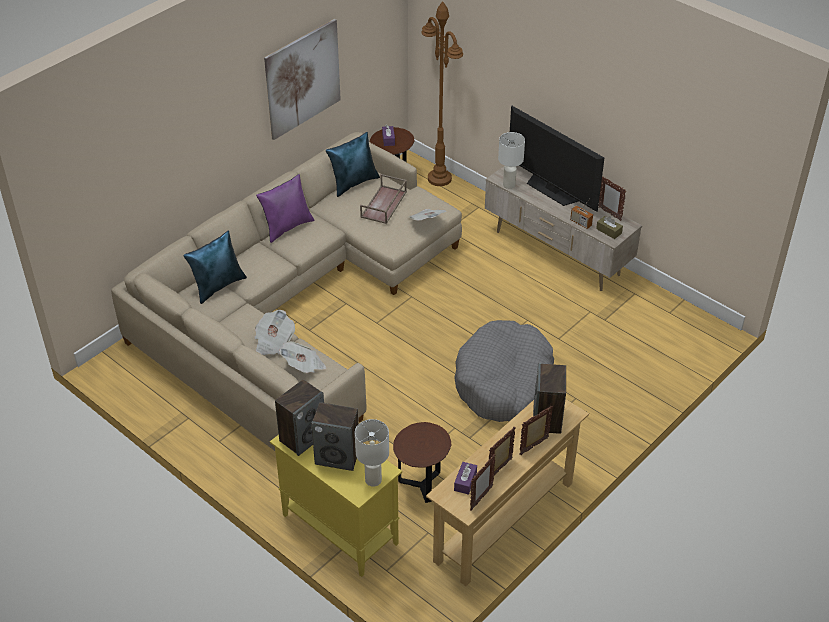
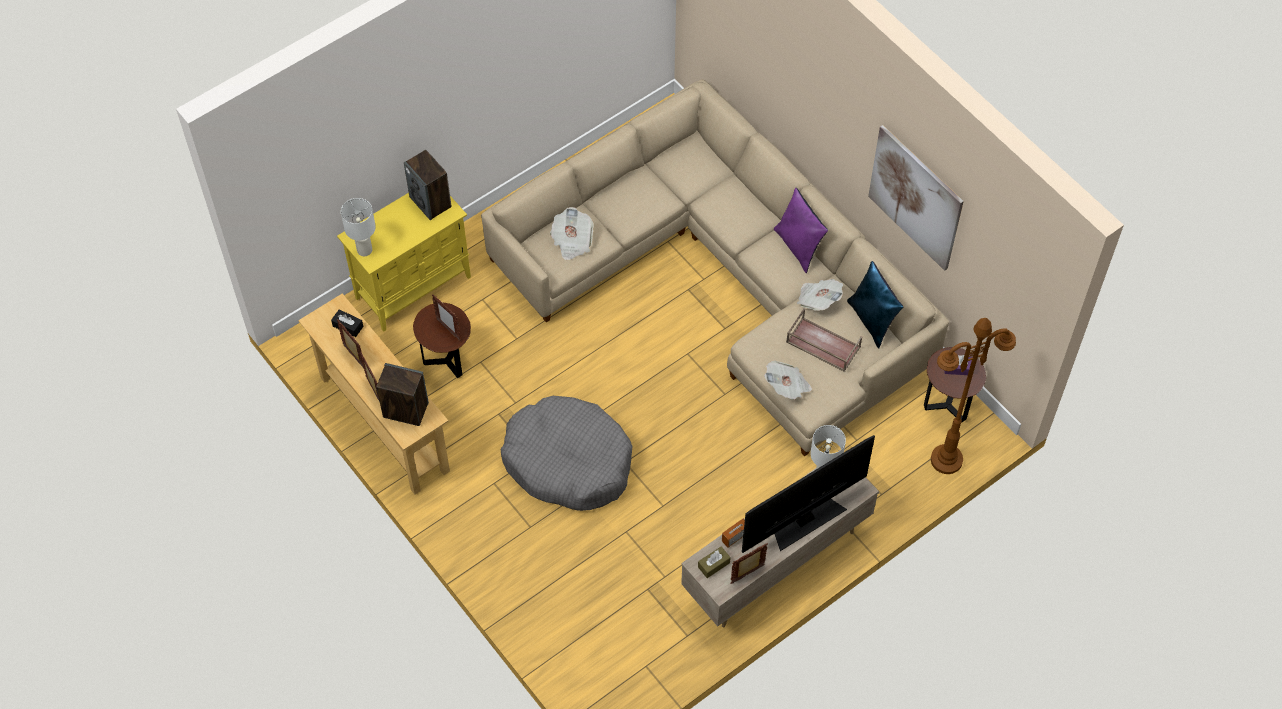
camera: 100 degrees right, 15 degrees up
blue pillow [183,231,247,304] -> none
newspaper [254,310,295,355] -> newspaper moved to [797,279,843,311]
speaker [311,402,359,471] -> none
purple tissue box [454,462,477,495] -> black tissue box [331,309,364,337]
picture frame [470,454,495,511] -> picture frame moved to [432,294,461,341]

